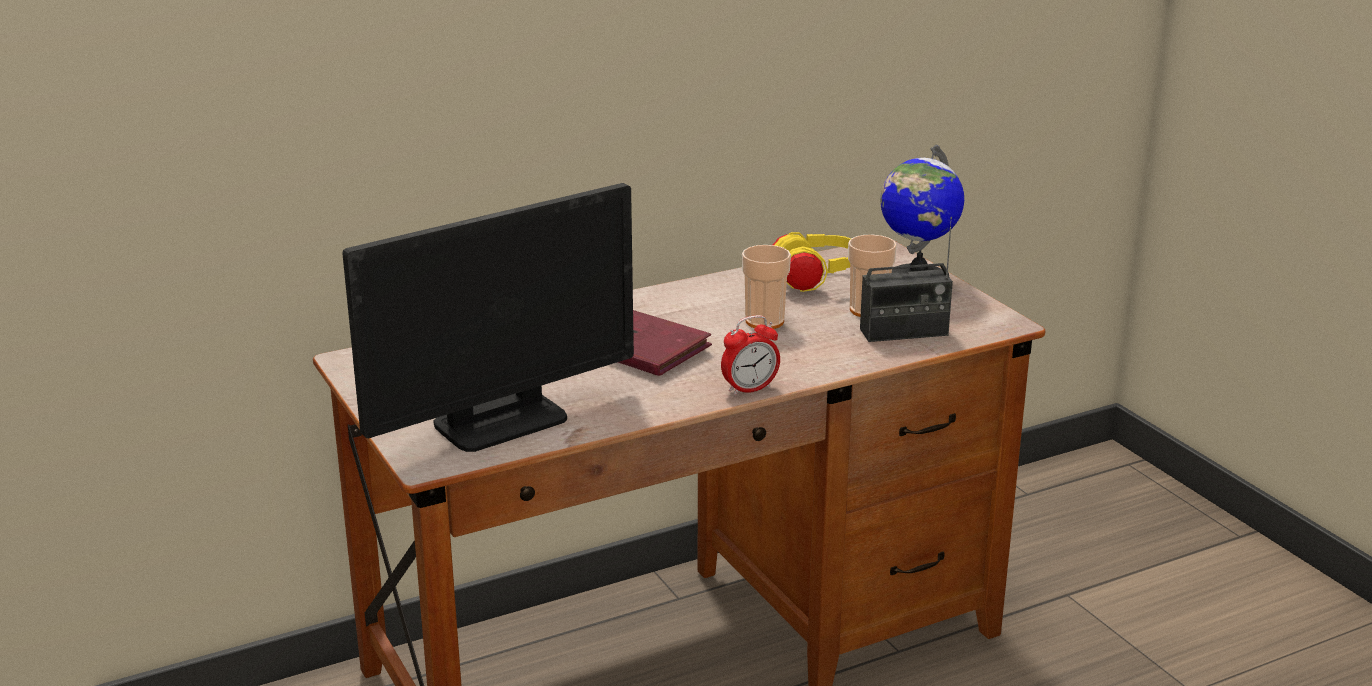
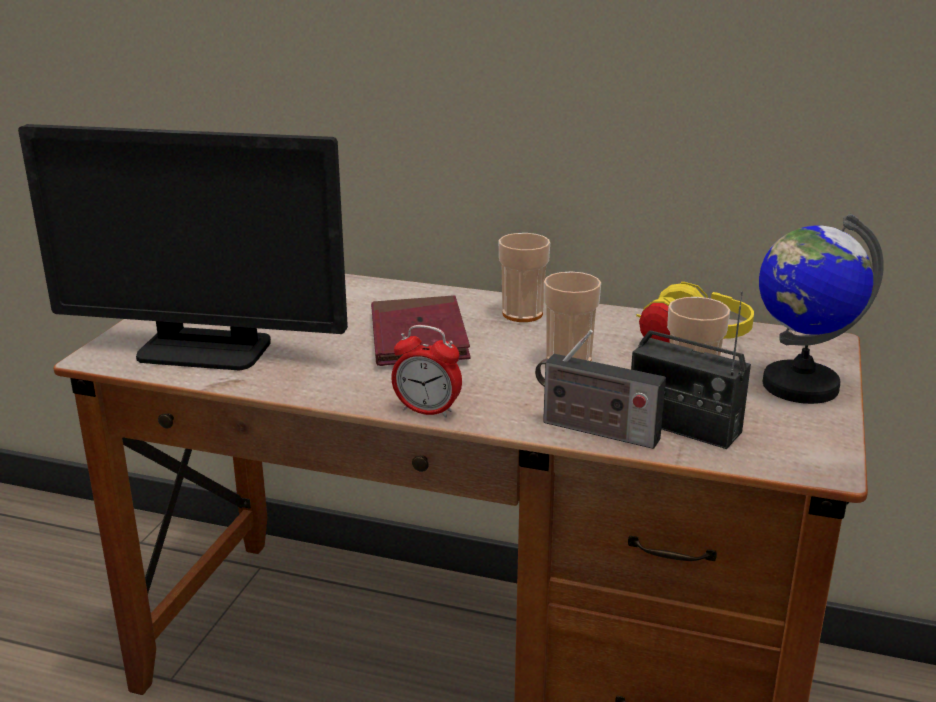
camera: 45 degrees right, 0 degrees up
none -> cup [499,233,550,322]
none -> radio [535,330,666,449]

